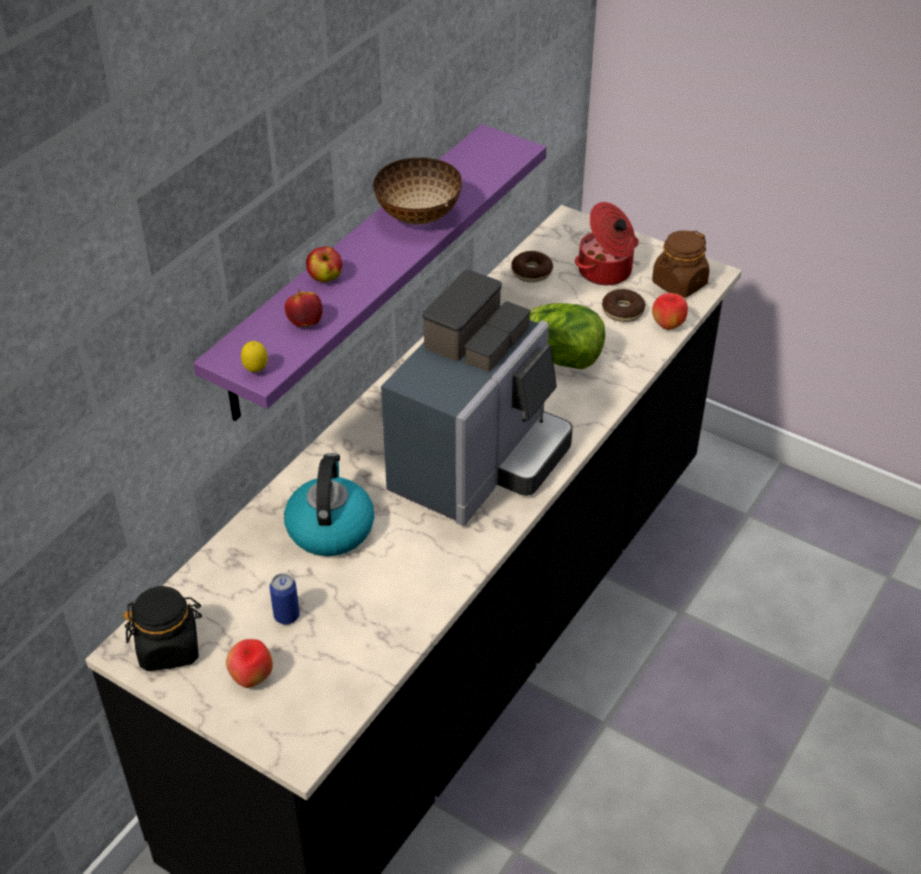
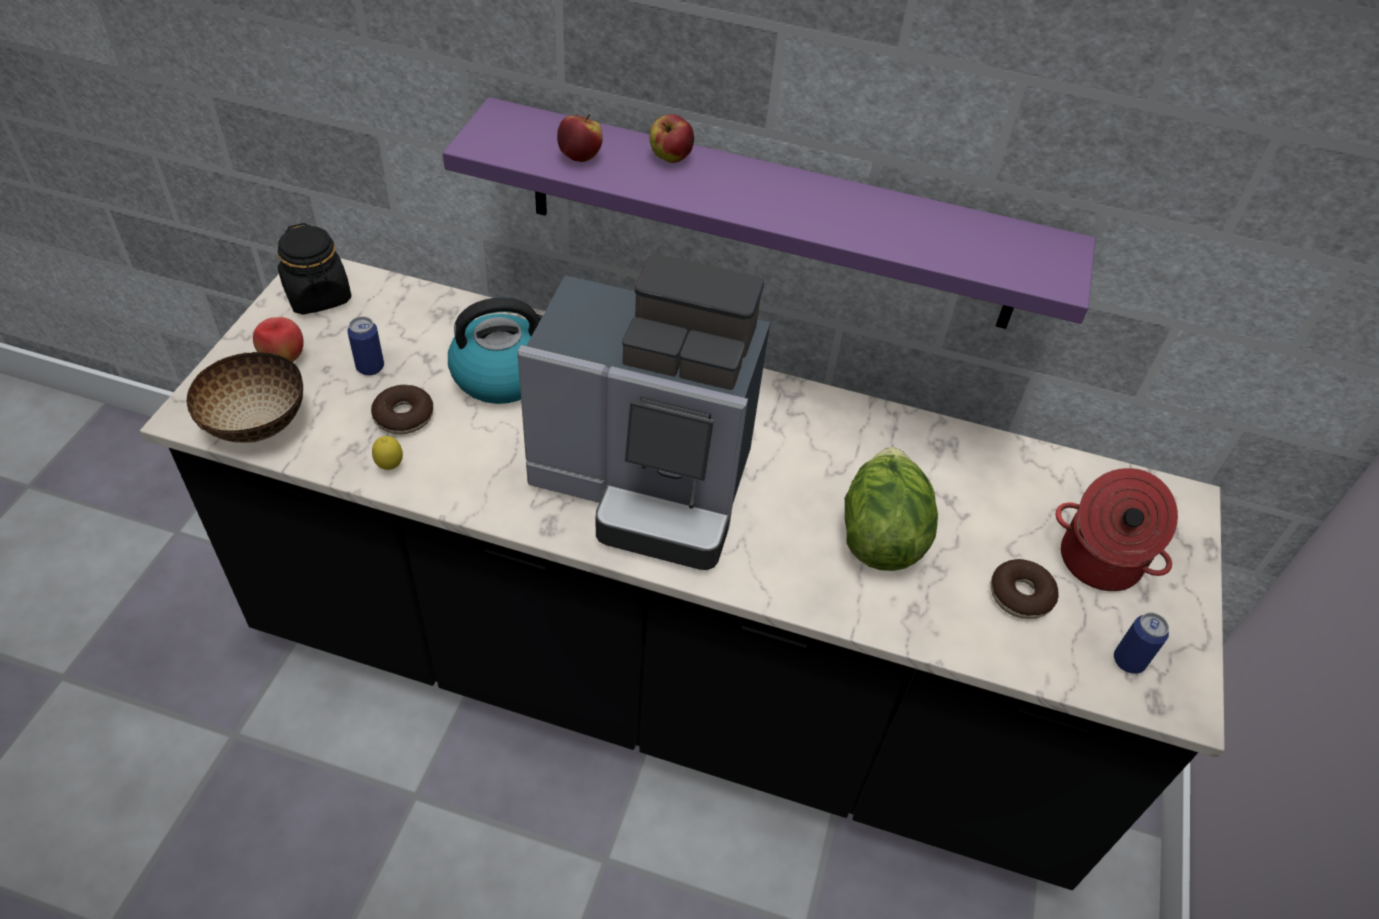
camera: 70 degrees right, 5 degrees up
lemon [241,341,268,372] -> lemon moved to [372,436,403,470]
bowl [373,157,462,224] -> bowl moved to [187,352,303,443]
donut [511,251,553,283] -> donut moved to [371,385,433,434]
brown jar [652,230,710,298] -> can [1114,613,1169,674]
apple [652,293,688,330] -> none

